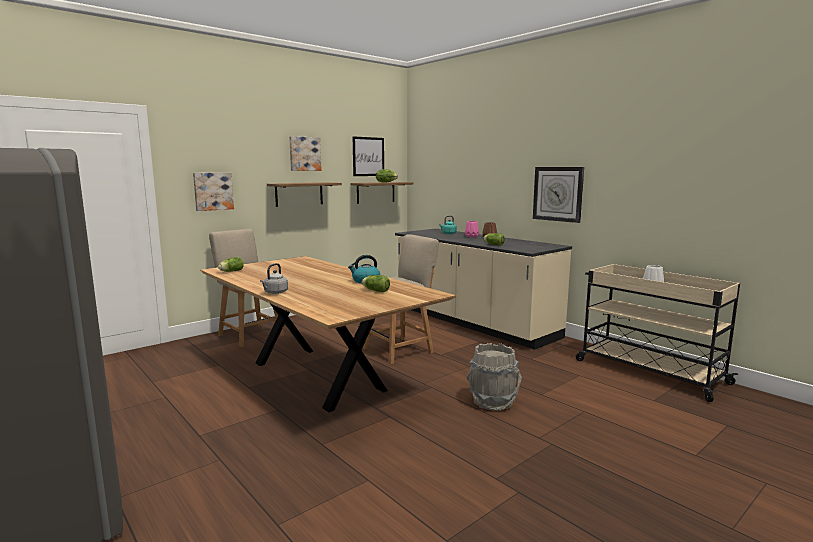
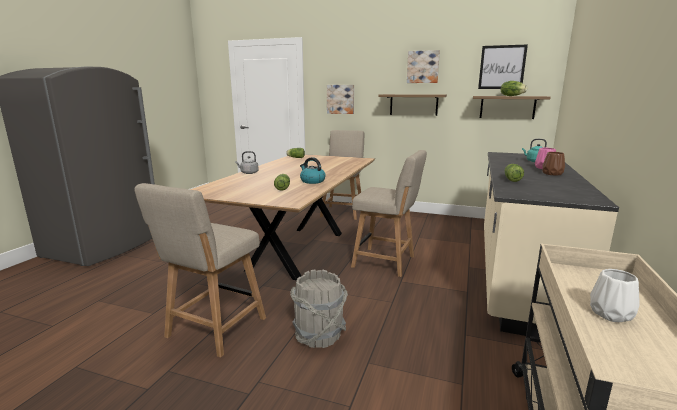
camera: 60 degrees right, 5 degrees up
wall clock [533,167,584,223] -> none
none -> beige chair [134,183,266,358]

